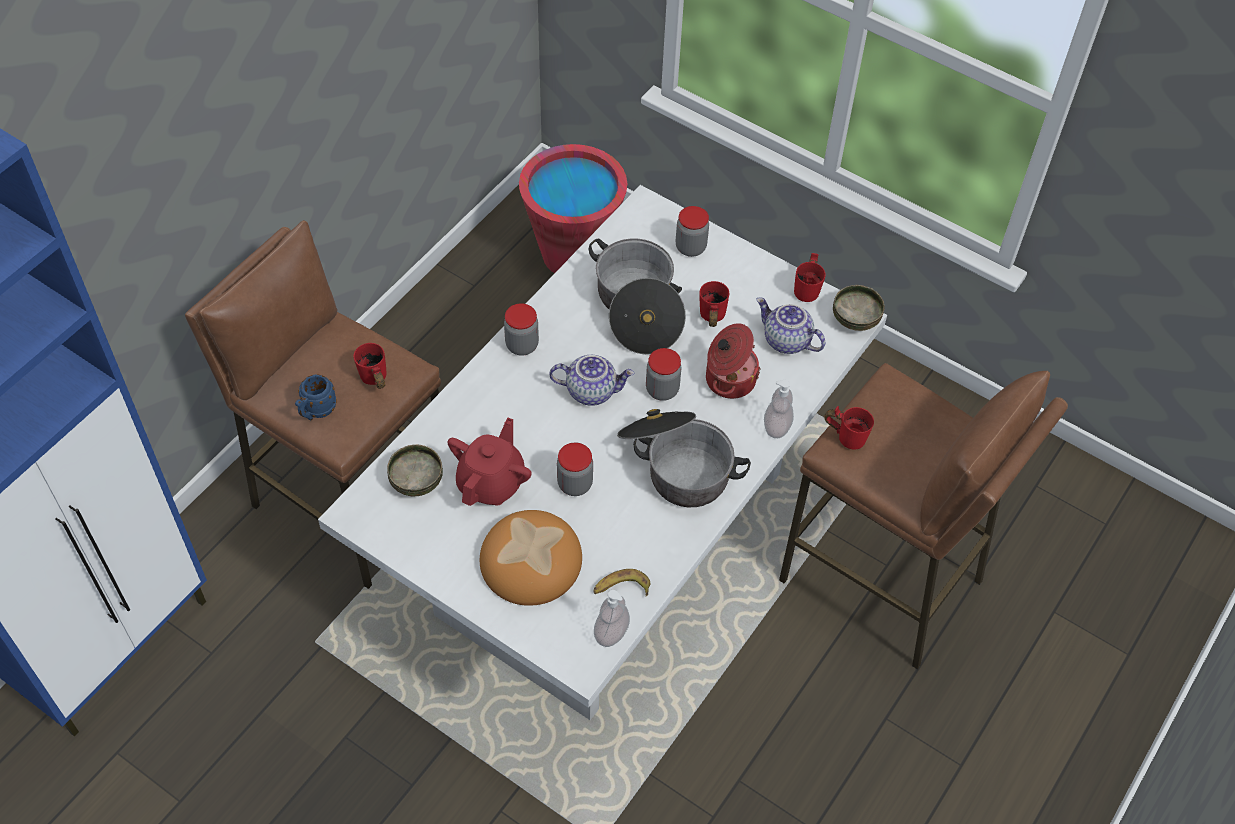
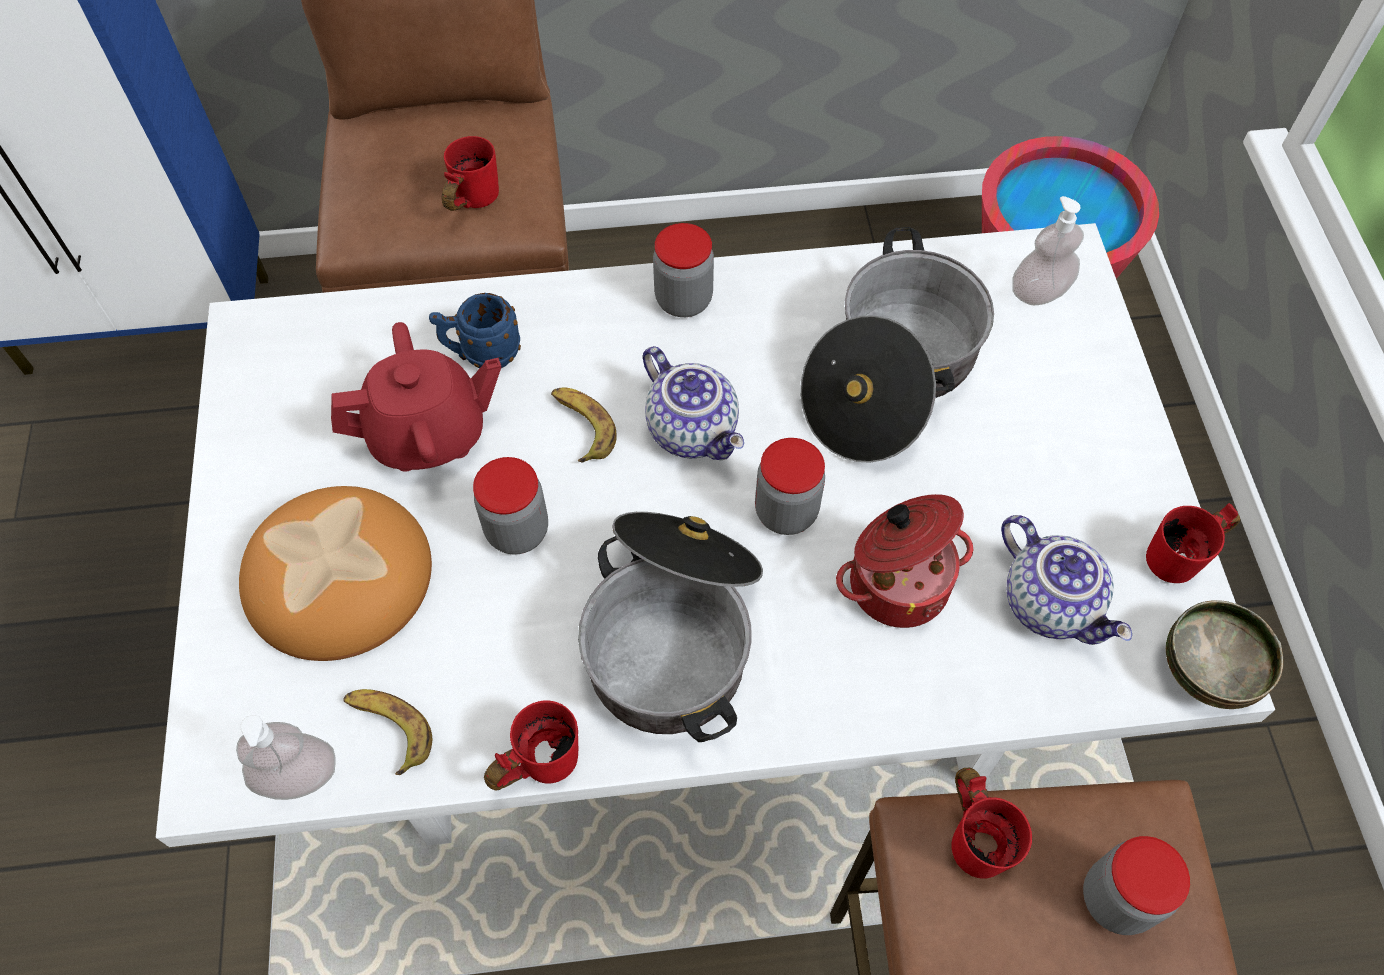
camera: 50 degrees right, 5 degrees up
blue mug [295,374,337,420] -> blue mug moved to [429,293,521,368]
bowl [387,444,443,496] -> none
jar [676,206,709,257] -> jar moved to [1083,836,1190,935]
red mug [699,281,729,327] -> red mug moved to [484,700,578,790]
teapot [756,297,825,354] -> teapot turned 150 degrees clockwise [1001,515,1132,645]
soap dispenser [764,380,794,438] -> soap dispenser moved to [1012,196,1084,305]
none -> banana [551,387,617,462]

